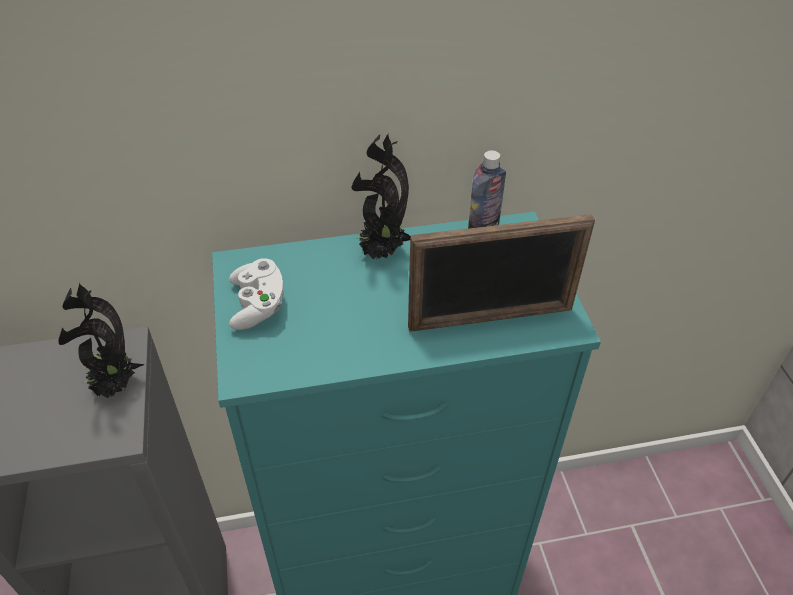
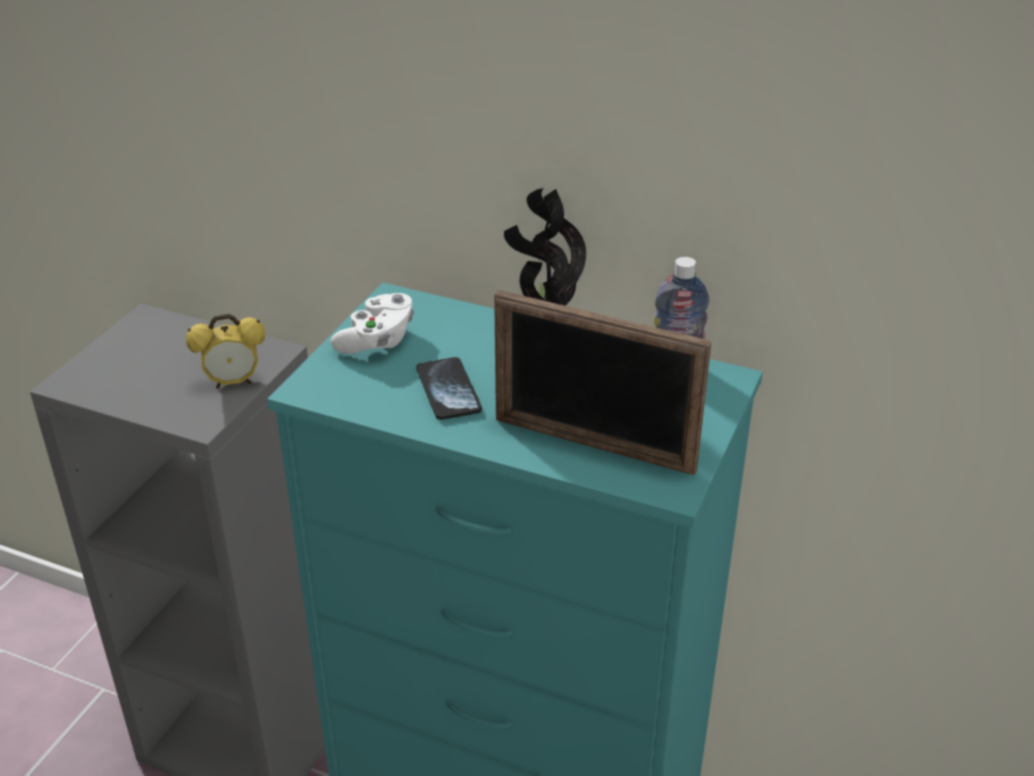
camera: 35 degrees right, 10 degrees down
potted plant [59,283,145,398] -> alarm clock [186,314,265,389]
none -> phone [416,357,482,420]

